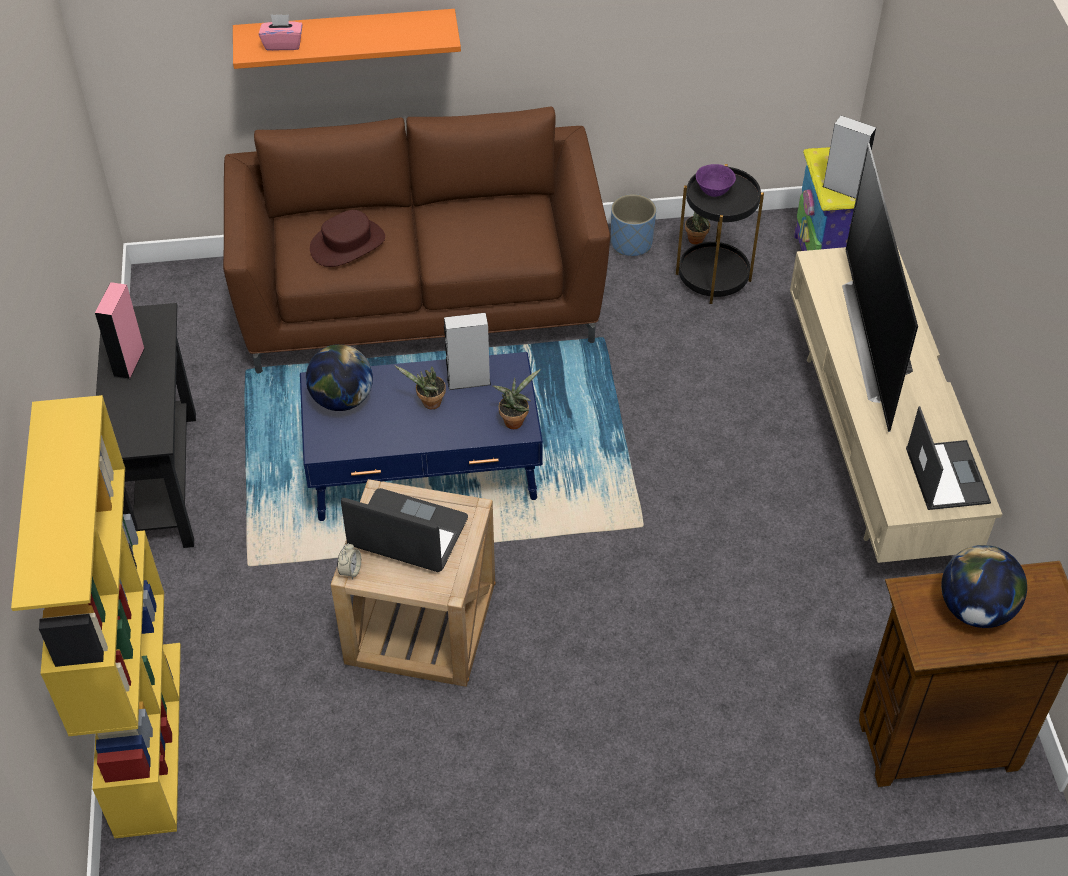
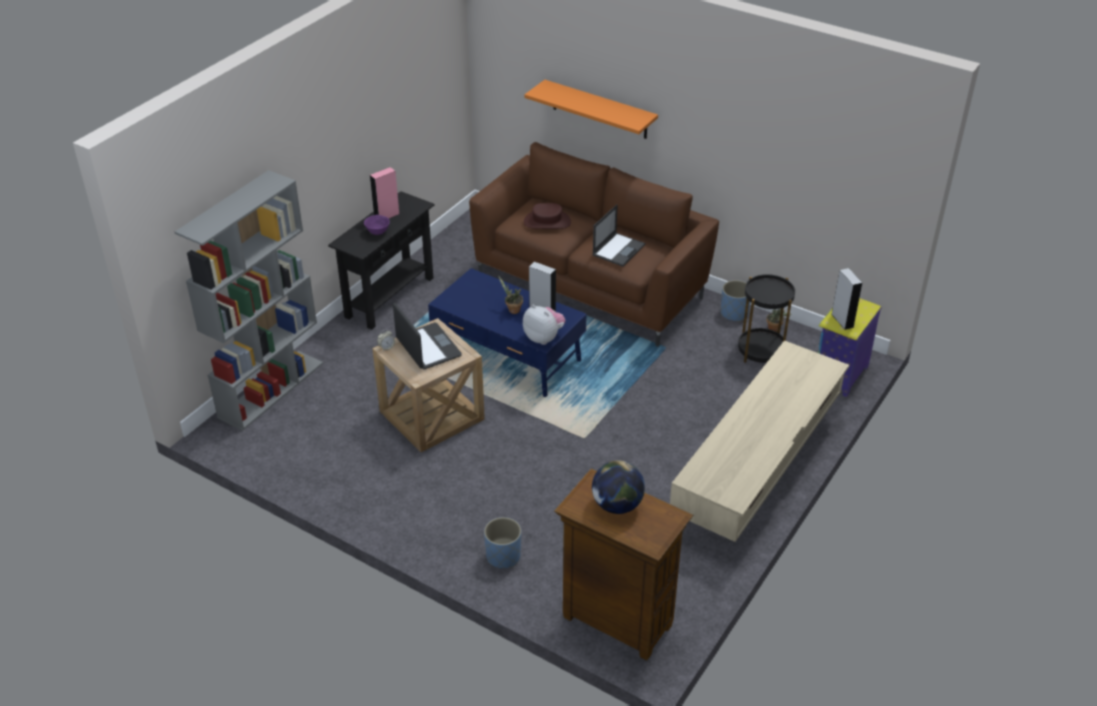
camera: 40 degrees right, 10 degrees down
yellow bookcase [11,395,181,838] -> grey bookcase [175,170,323,431]
pink tissue box [259,14,303,51] -> none
globe [306,344,373,411] -> none
potted plant [493,369,541,429] -> plush toy [523,305,565,345]
purple bowl [696,164,736,197] -> purple bowl moved to [364,215,390,235]
television [842,143,918,432] -> none
laptop [906,406,991,510] -> laptop moved to [592,204,645,267]
none -> blue planter [484,517,521,568]

